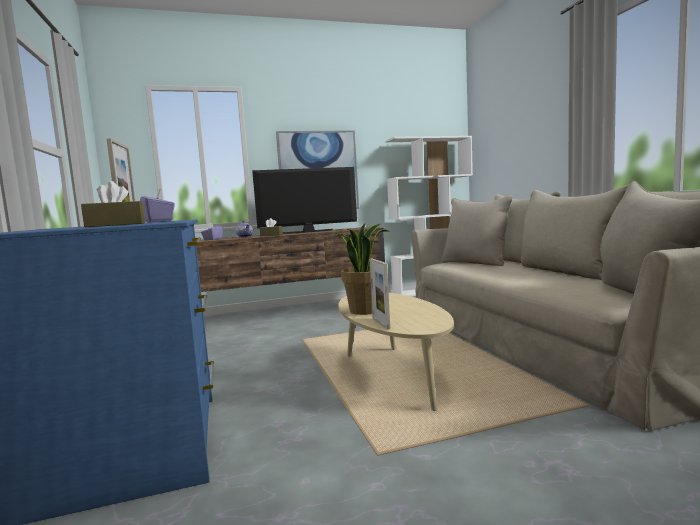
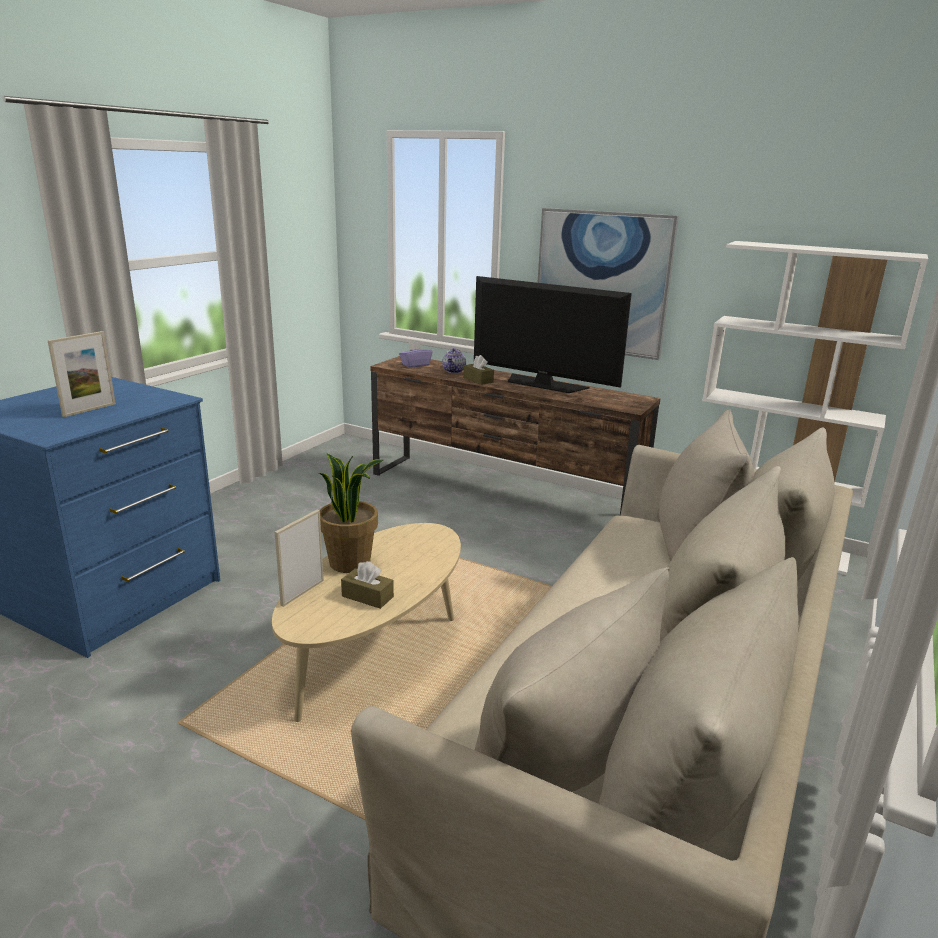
camera: 45 degrees right, 15 degrees up
brown tissue box [81,181,145,227] -> brown tissue box moved to [341,561,394,609]
purple tissue box [140,188,175,222] -> none

